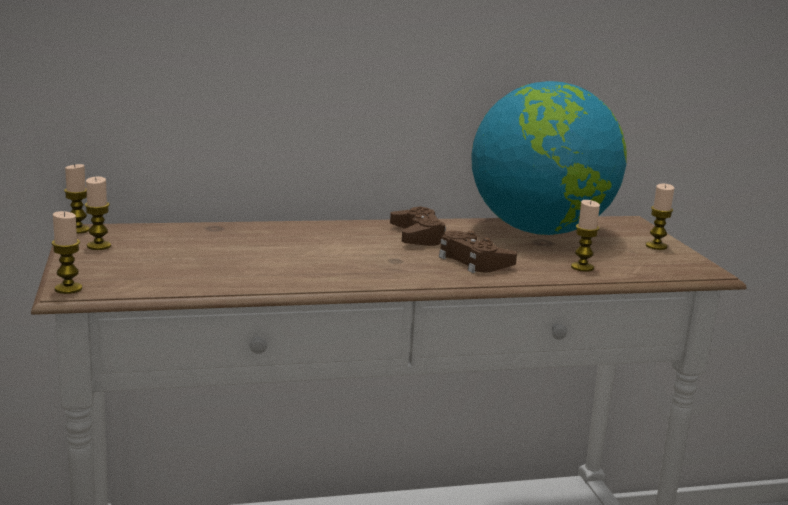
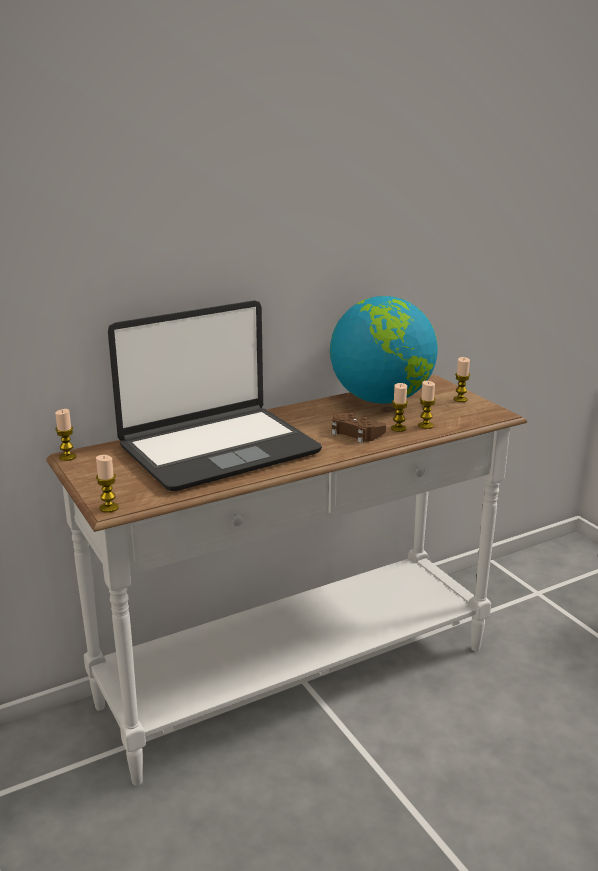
camera: 15 degrees left, 5 degrees up
candle [85,176,111,250] -> candle moved to [391,383,408,432]
brown game controller [390,206,446,246] -> none
none -> laptop [108,300,322,491]

